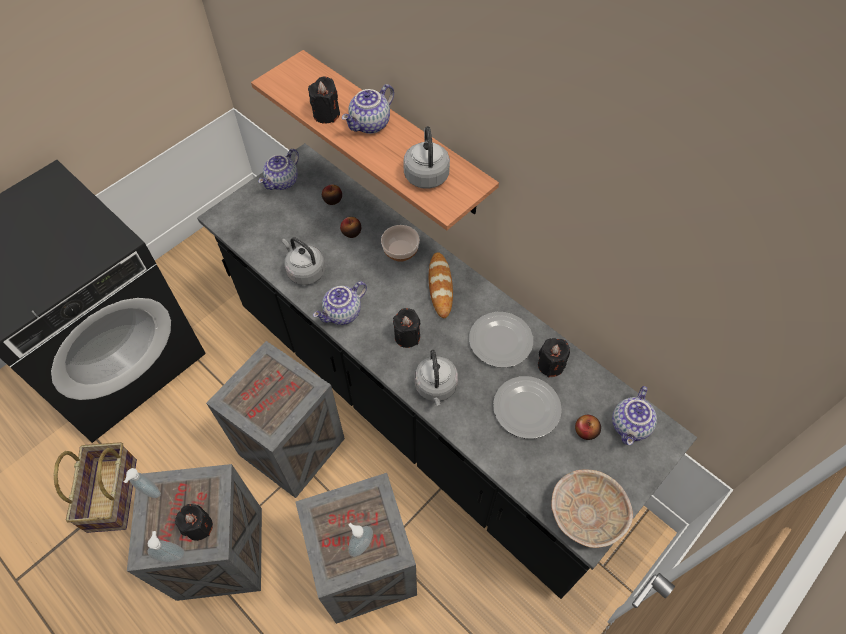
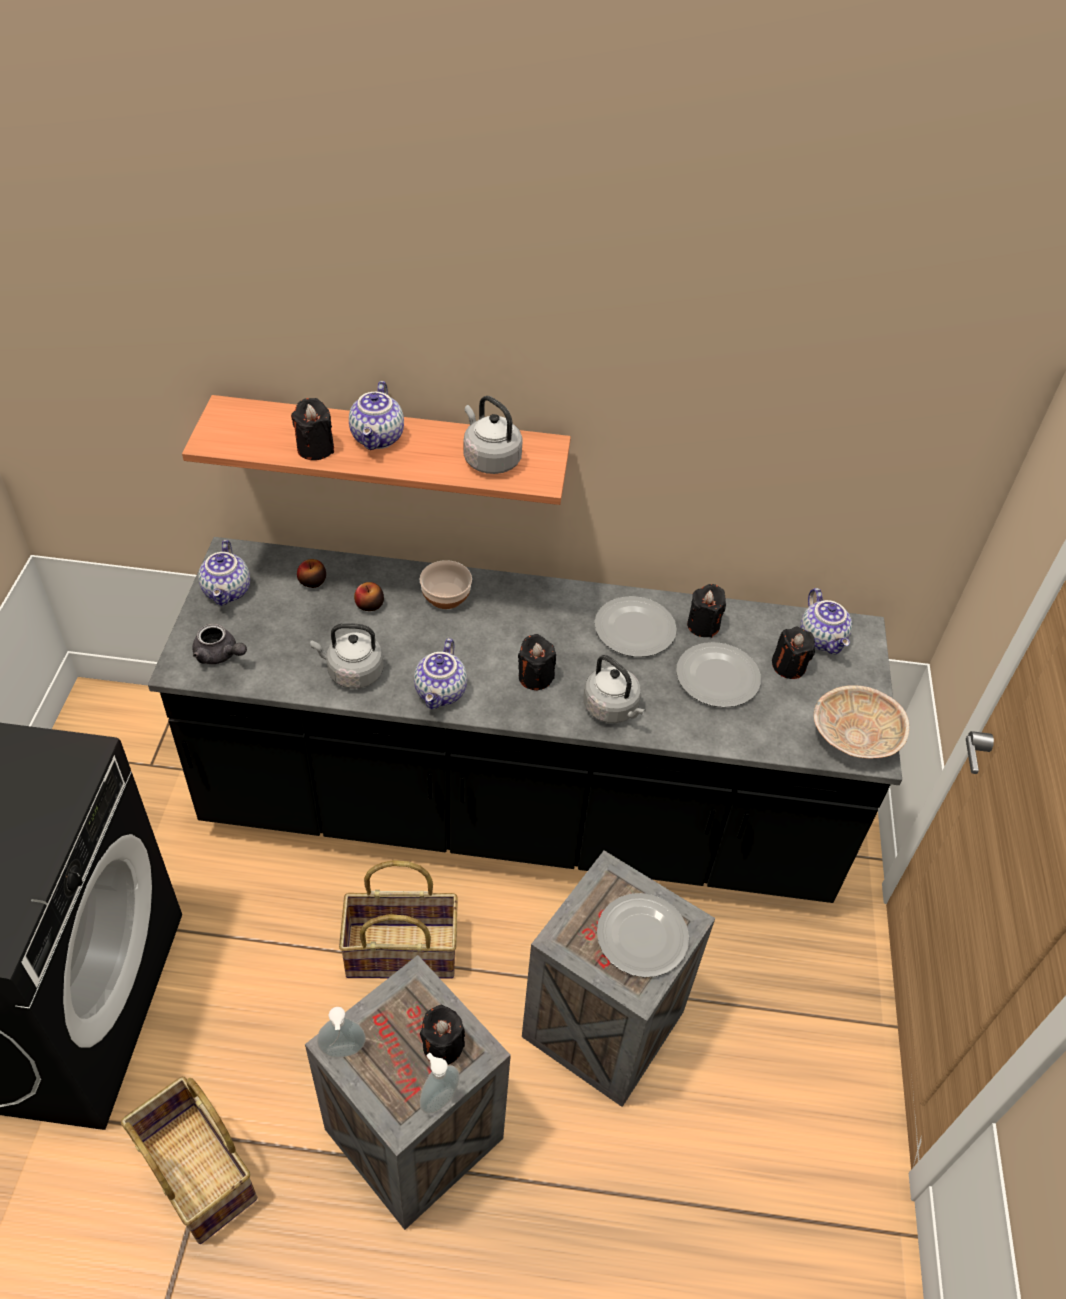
camera: 40 degrees left, 10 degrees down
crate [206,341,345,498] -> basket [339,860,458,979]
soap dispenser [348,523,373,557] -> plate [597,893,689,978]
bread [429,252,453,318] -> none
apple [575,415,601,440] -> black candle [772,627,815,679]
none -> grey teapot [192,624,247,664]

